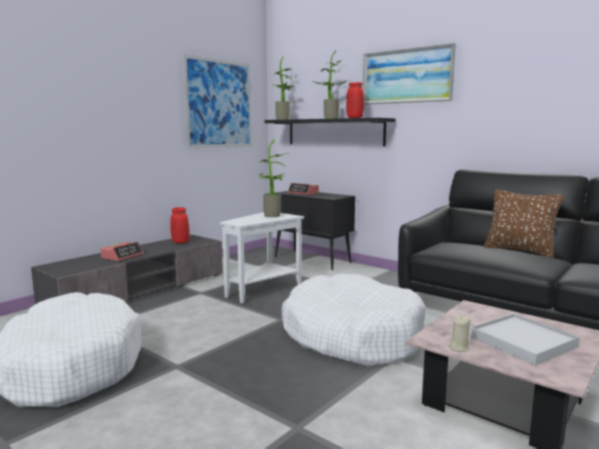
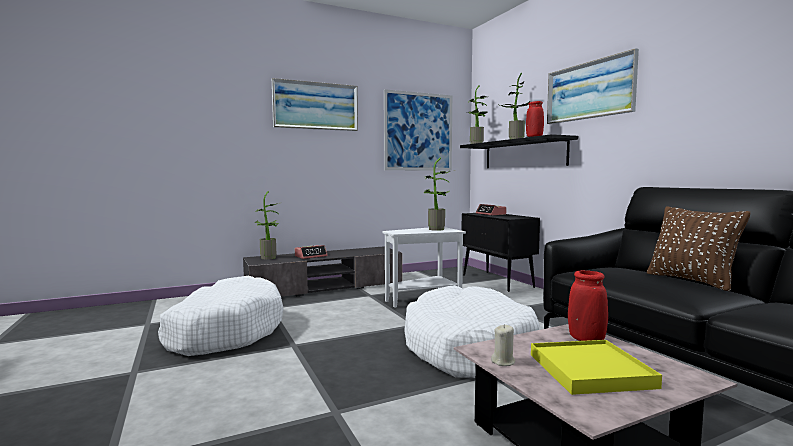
camera: 25 degrees right, 5 degrees down
red vase [170,207,190,243] -> red vase moved to [568,270,608,341]
white tray [470,314,580,366] -> yellow tray [531,340,662,395]
none -> potted plant [255,191,282,259]
none -> picture [272,78,358,131]

